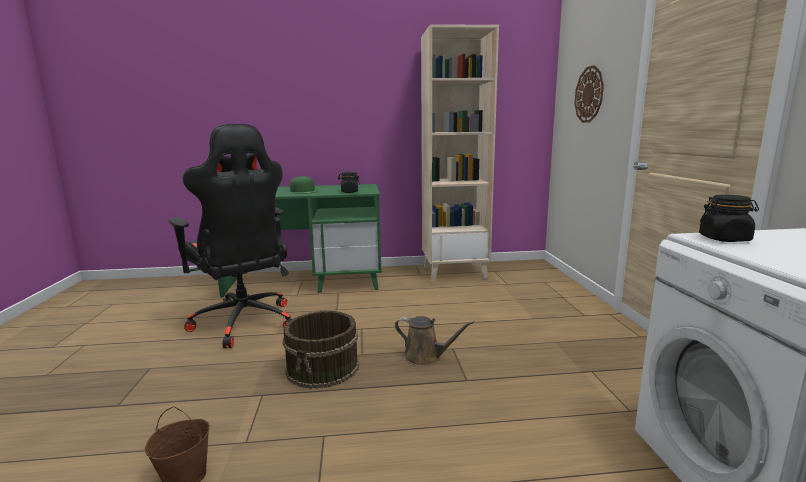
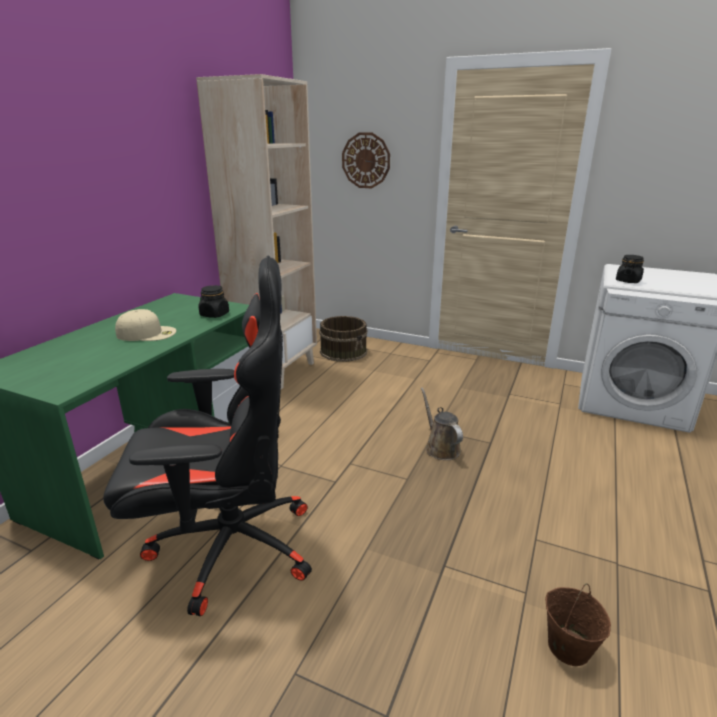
camera: 60 degrees left, 10 degrees up
brown bucket [282,311,359,389] -> brown bucket moved to [319,316,367,362]
green cap [290,176,318,194] -> beige cap [115,309,176,341]
brown watering can [395,316,474,366] -> brown watering can turned 75 degrees counterclockwise [421,387,463,460]

